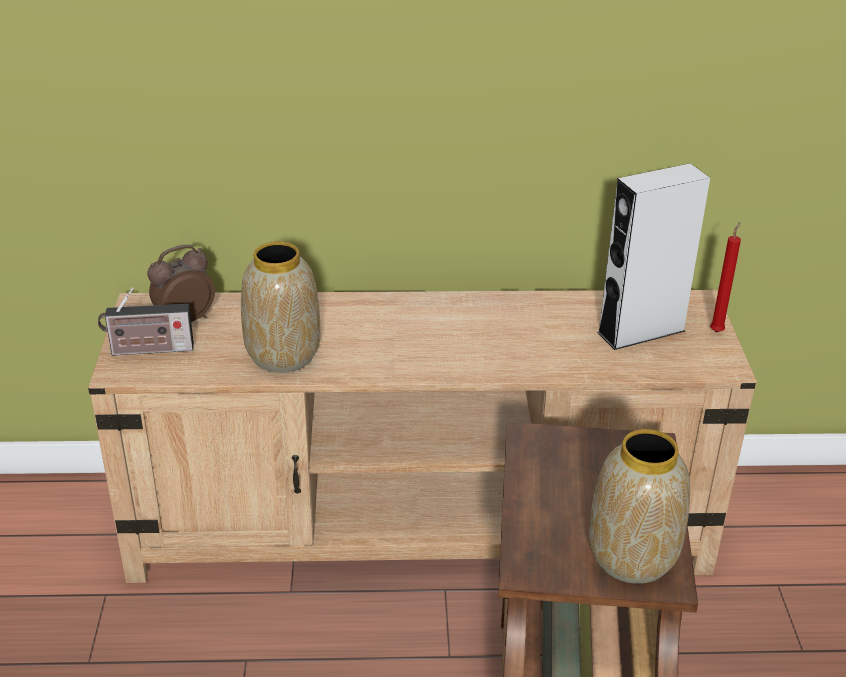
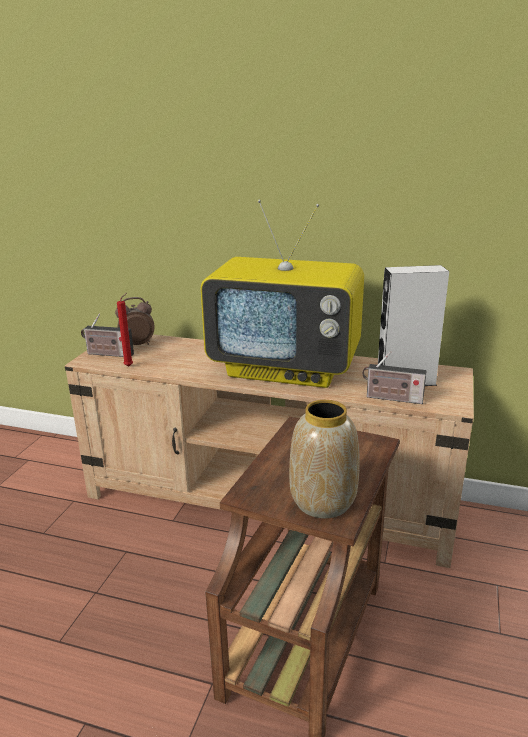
camera: 20 degrees right, 10 degrees down
vase [241,241,320,373] -> none
red candle [710,222,741,332] -> red candle moved to [117,293,133,366]
none -> television [201,200,364,388]
none -> radio [362,351,427,404]

